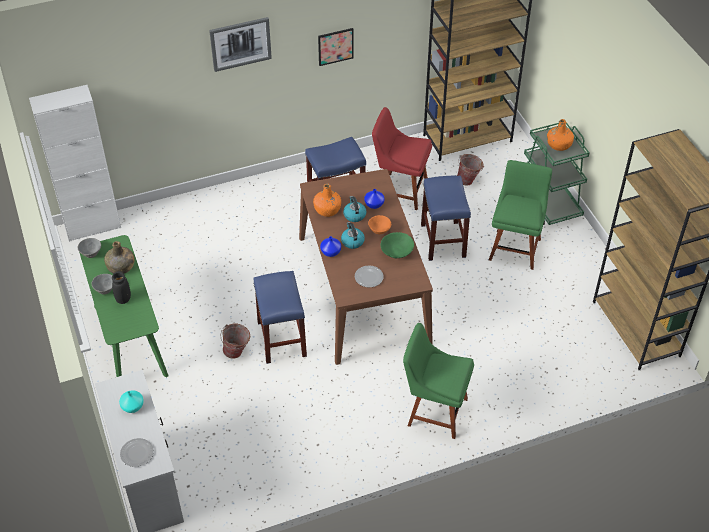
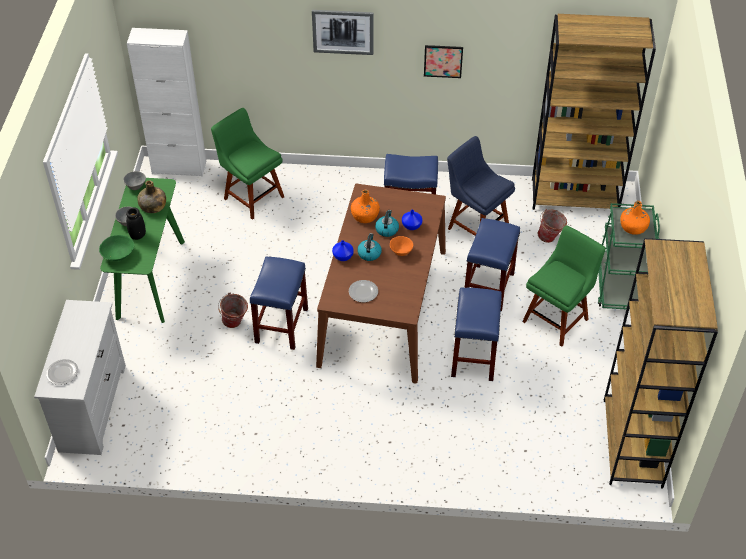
camera: 25 degrees right, 0 degrees up
turquoise vase [119,390,144,413] -> none
red chair [372,107,432,210] -> blue chair [447,136,515,236]
green bowl [381,232,414,258] -> green bowl moved to [99,235,134,261]
green chair [403,323,474,439] -> green chair moved to [211,108,284,220]
none -> blue stool [451,287,502,381]

